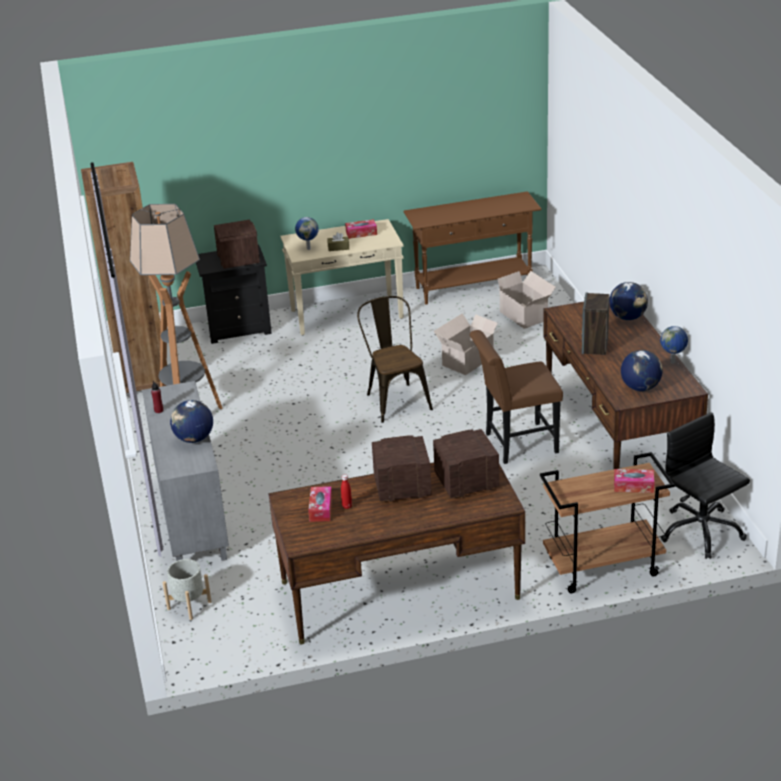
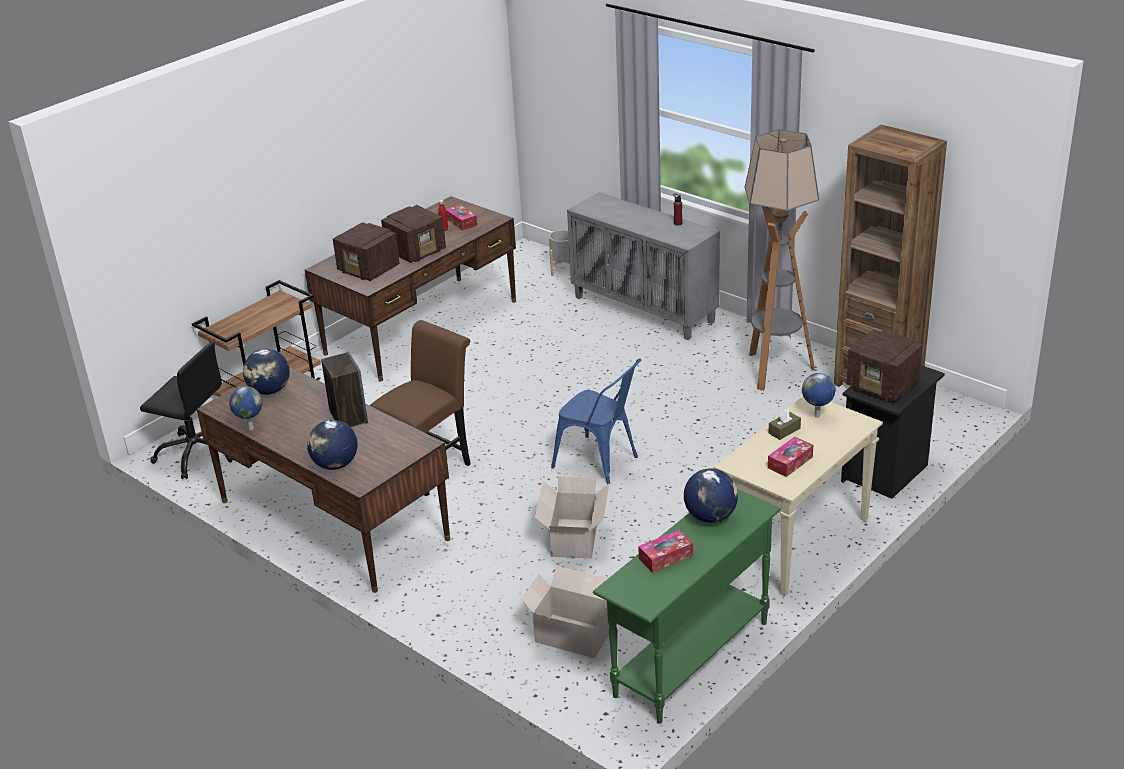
camera: 145 degrees right, 0 degrees up
globe [170,400,213,443] -> globe moved to [684,468,738,523]
brown chair [357,296,433,423] -> blue chair [551,359,641,485]
brown console table [404,191,542,304] -> green console table [593,489,781,724]
radio [433,429,499,498] -> radio turned 90 degrees clockwise [333,222,400,281]
tissue box [614,469,655,493] -> tissue box moved to [638,530,693,573]

